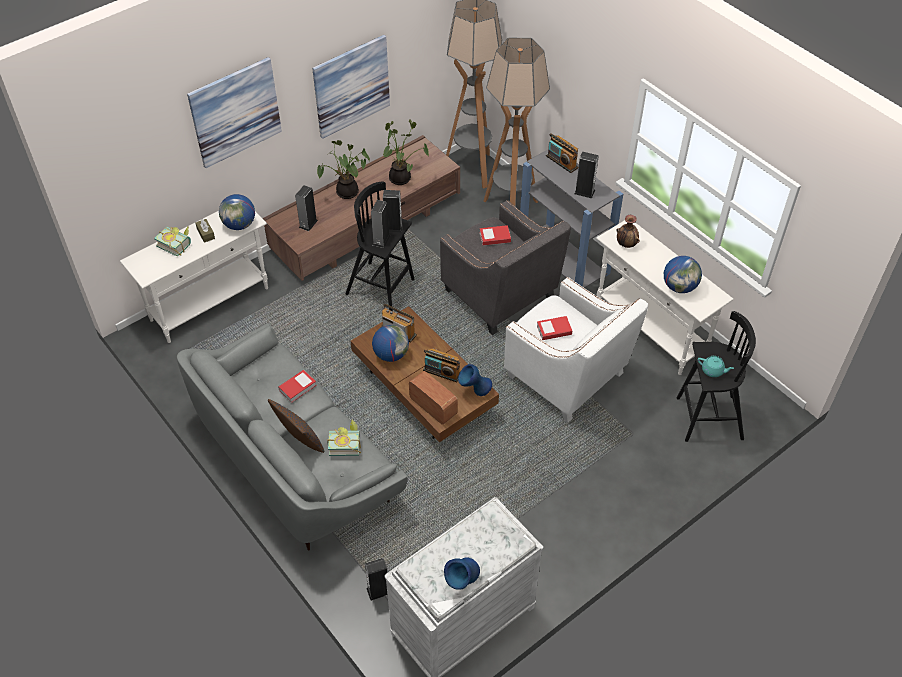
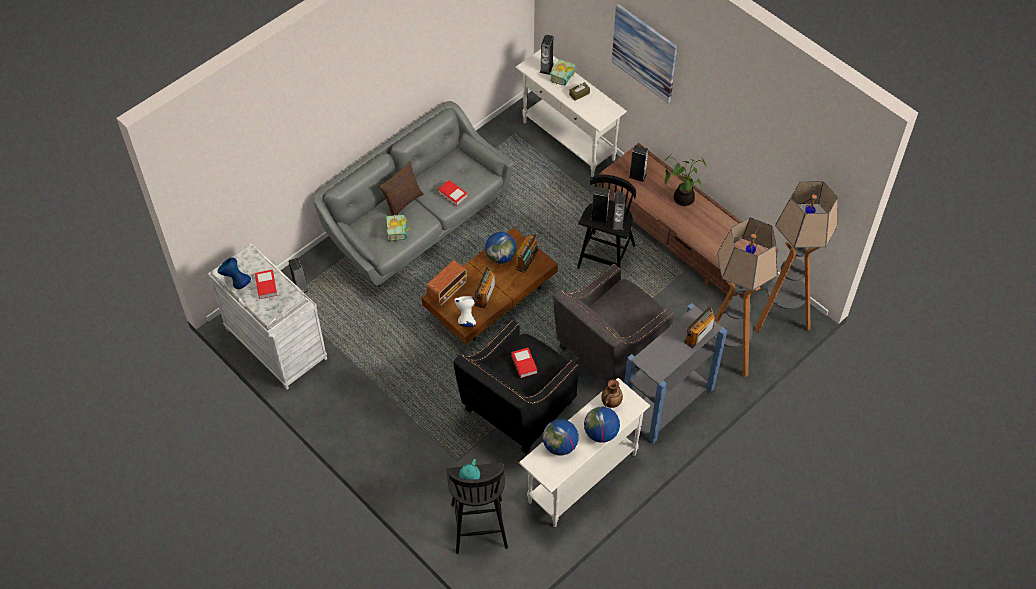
camera: 85 degrees right, 5 degrees up
globe [219,194,255,230] -> globe moved to [584,407,620,443]
picture [312,35,390,139] -> none
potted plant [383,119,429,185] -> none
blue vase [458,364,492,396] -> white vase [455,296,476,327]
book [480,225,511,246] -> book moved to [255,269,278,299]
white armchair [504,277,648,423] -> black armchair [454,320,579,454]
speaker [574,152,599,198] -> speaker moved to [540,35,554,75]

